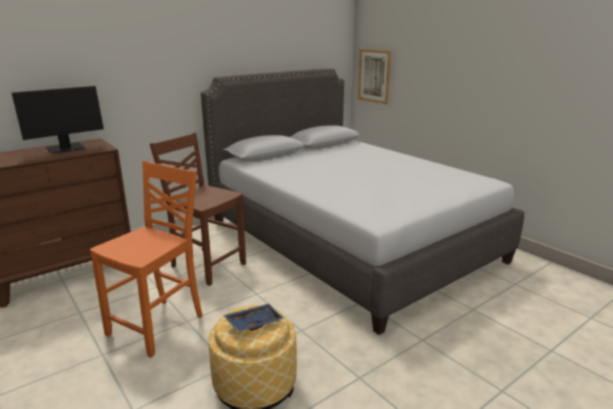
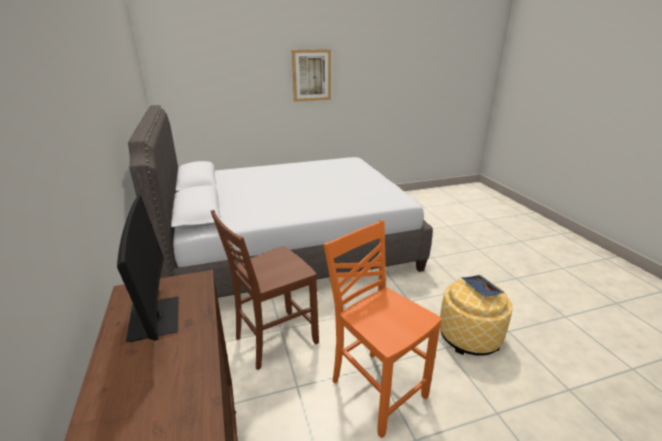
camera: 70 degrees left, 5 degrees up
picture [358,49,392,105] -> picture moved to [292,49,331,102]

